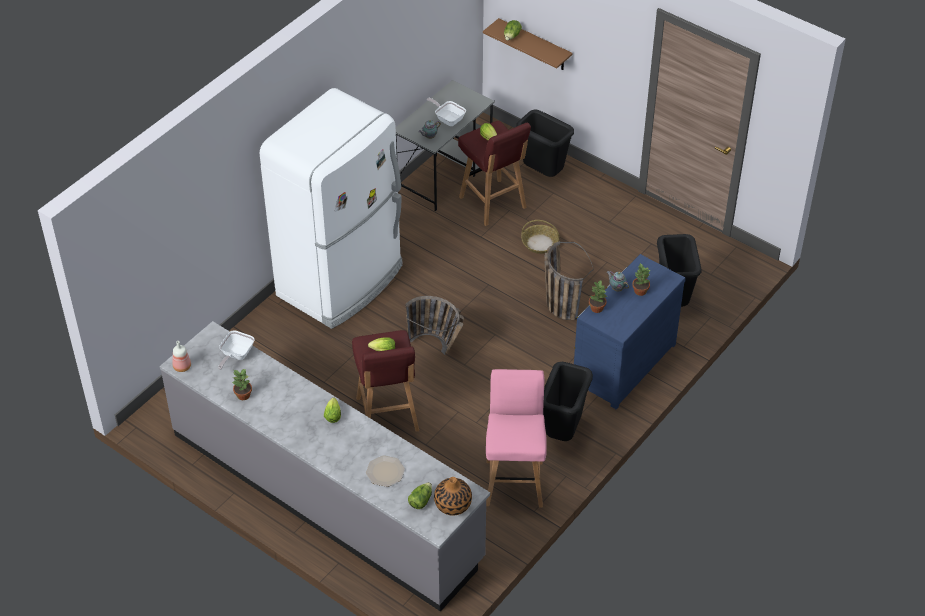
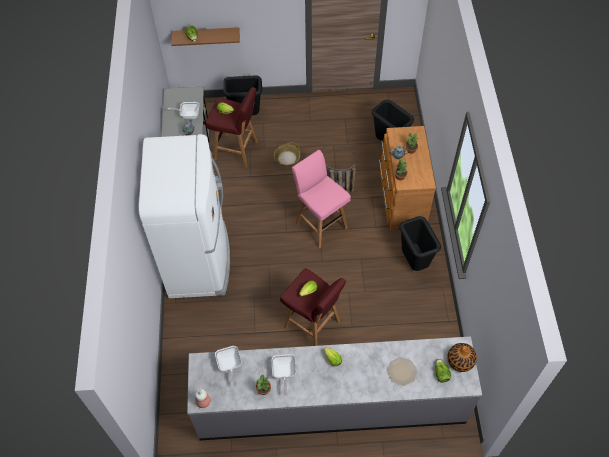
camera: 40 degrees left, 10 degrees up
basket [405,296,464,355] -> none
pink stool [486,369,547,507] -> pink stool moved to [292,150,351,249]
blue dresser [574,254,686,410] -> brown dresser [379,126,436,230]
none -> frying pan [271,354,296,395]

